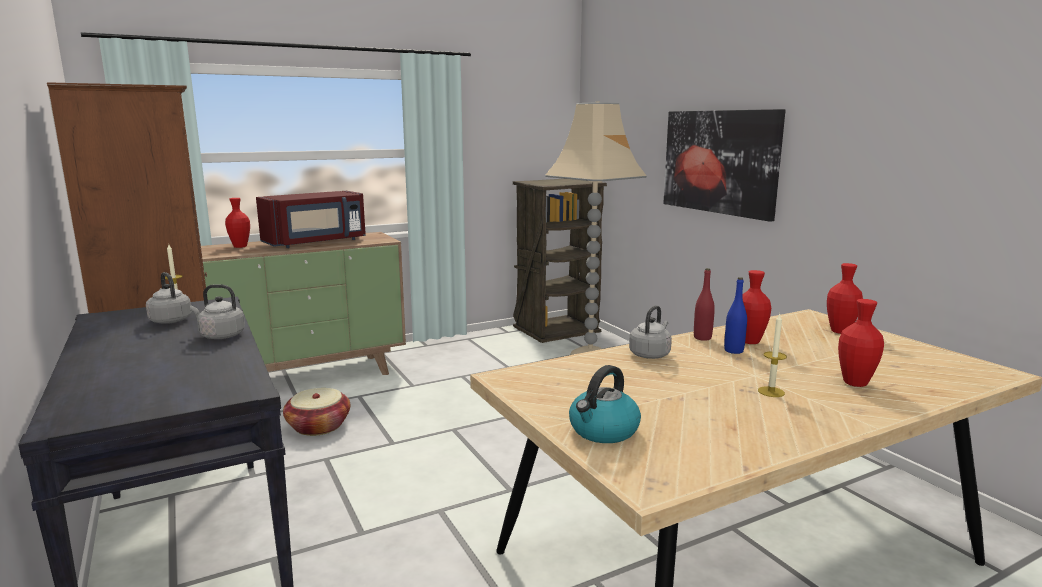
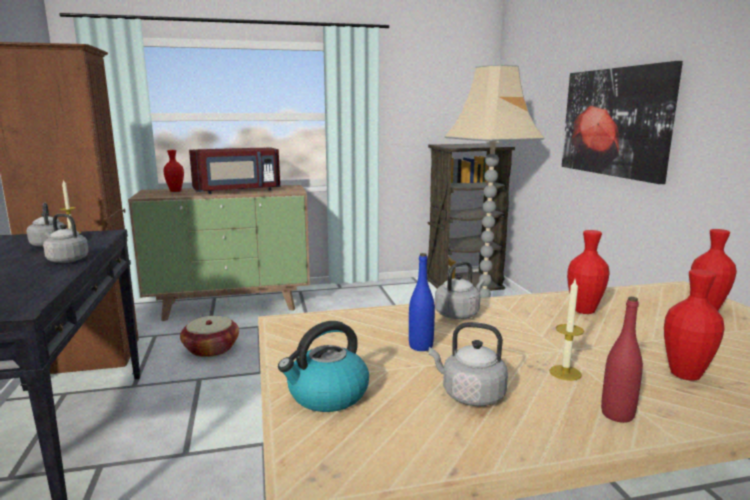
camera: 15 degrees right, 0 degrees up
red bottle [694,268,715,341] -> red bottle moved to [601,297,643,423]
blue bottle [724,277,747,354] -> blue bottle moved to [409,253,435,351]
none -> grey kettle [429,322,508,406]

